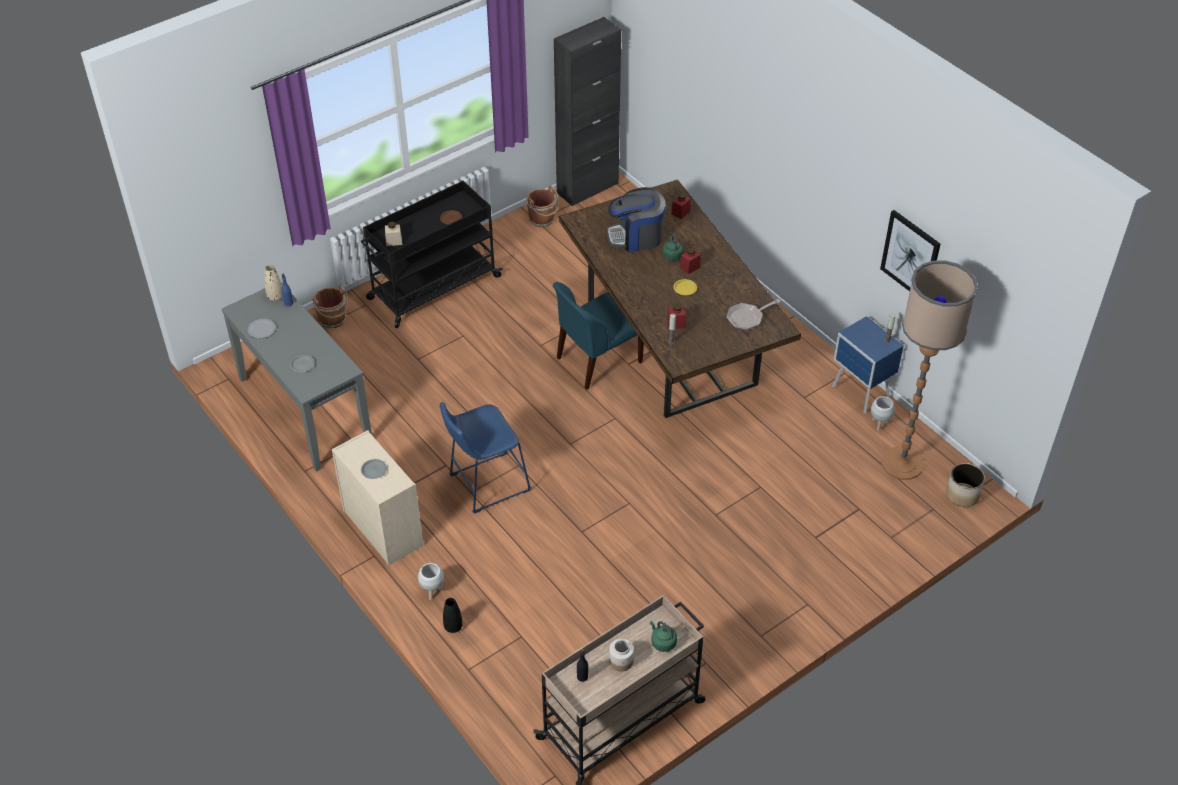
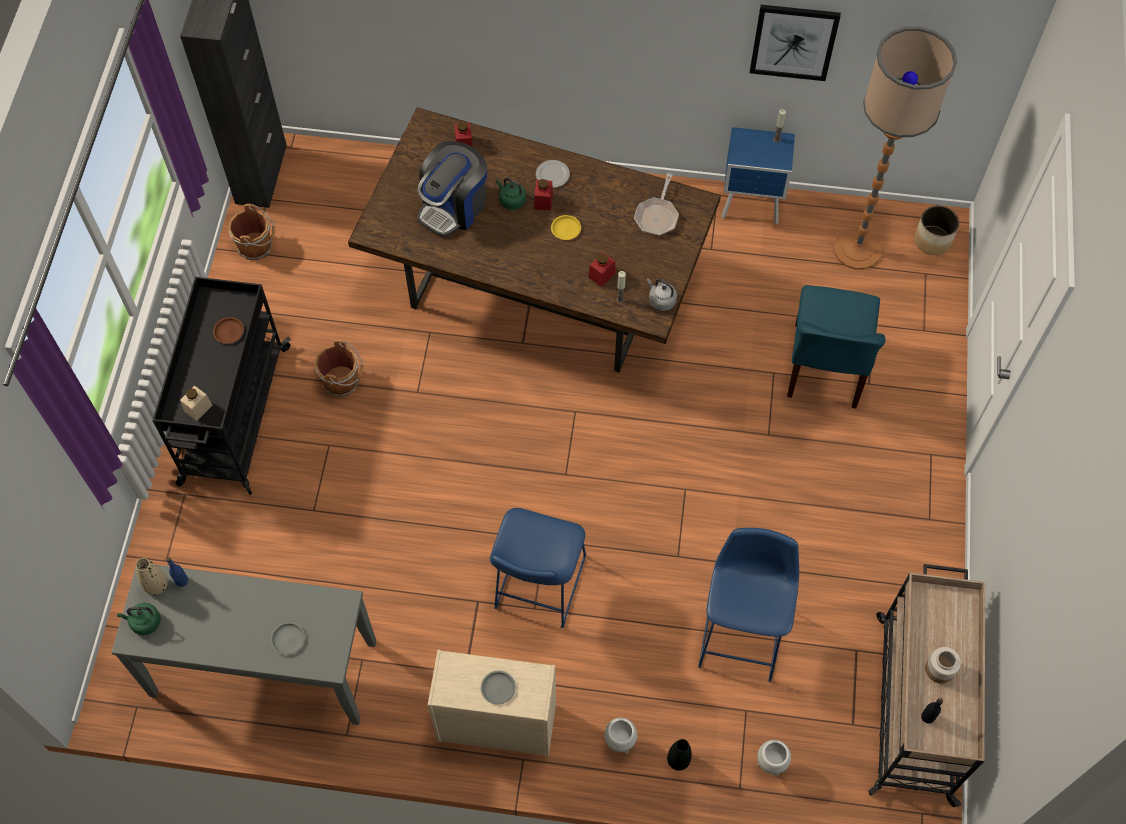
camera: 45 degrees left, 15 degrees up
plate [248,319,276,338] -> plate moved to [536,160,570,188]
brown bucket [312,285,348,328] -> brown bucket moved to [315,340,364,397]
blue chair [553,282,644,390] -> blue chair moved to [787,285,885,408]
green kettle [650,621,677,652] -> green kettle moved to [117,603,161,635]
white planter [871,396,895,431] -> white planter moved to [757,740,791,777]
none -> grey kettle [647,278,677,311]
none -> blue stool [698,528,799,682]

